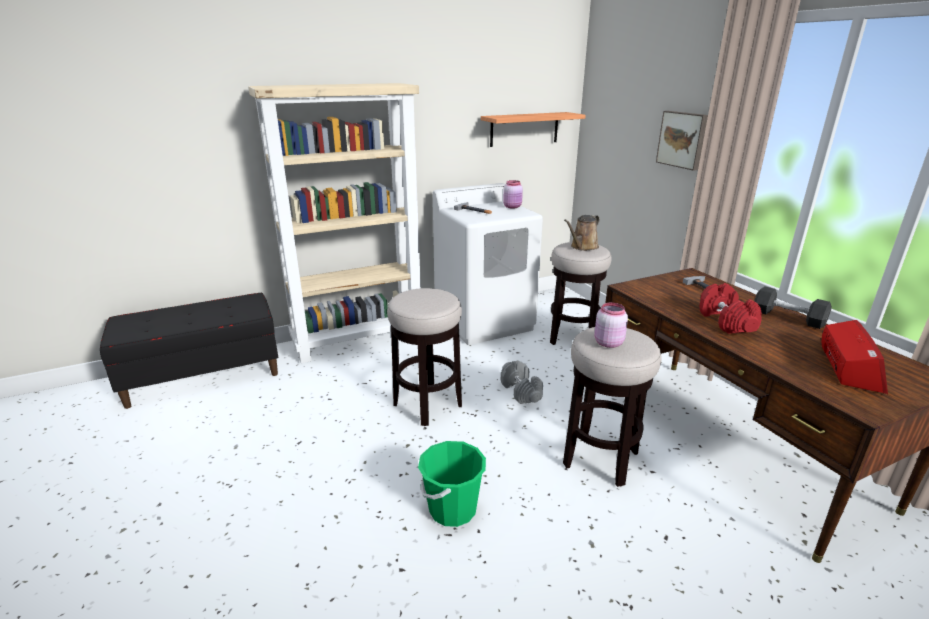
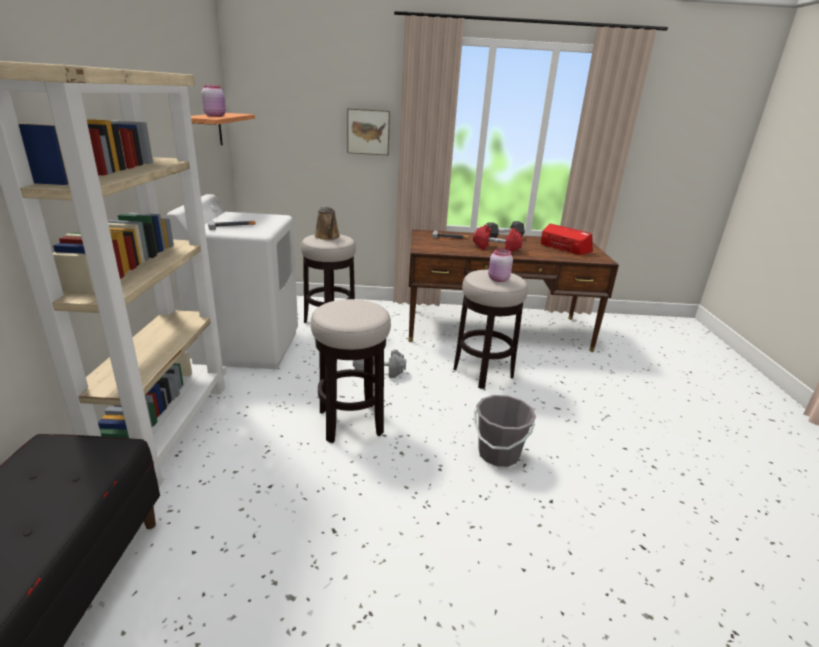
camera: 65 degrees left, 0 degrees up
green bucket [418,441,486,527] -> grey bucket [474,395,536,467]
pink jar [503,180,523,209] -> pink jar moved to [201,85,226,117]

